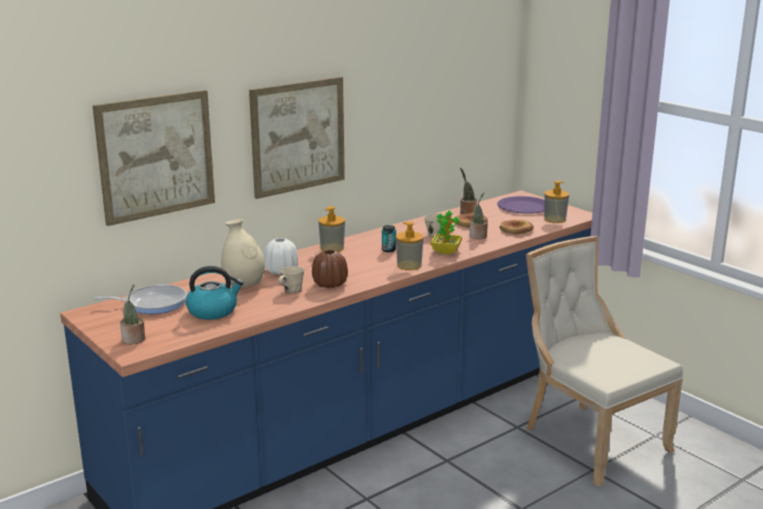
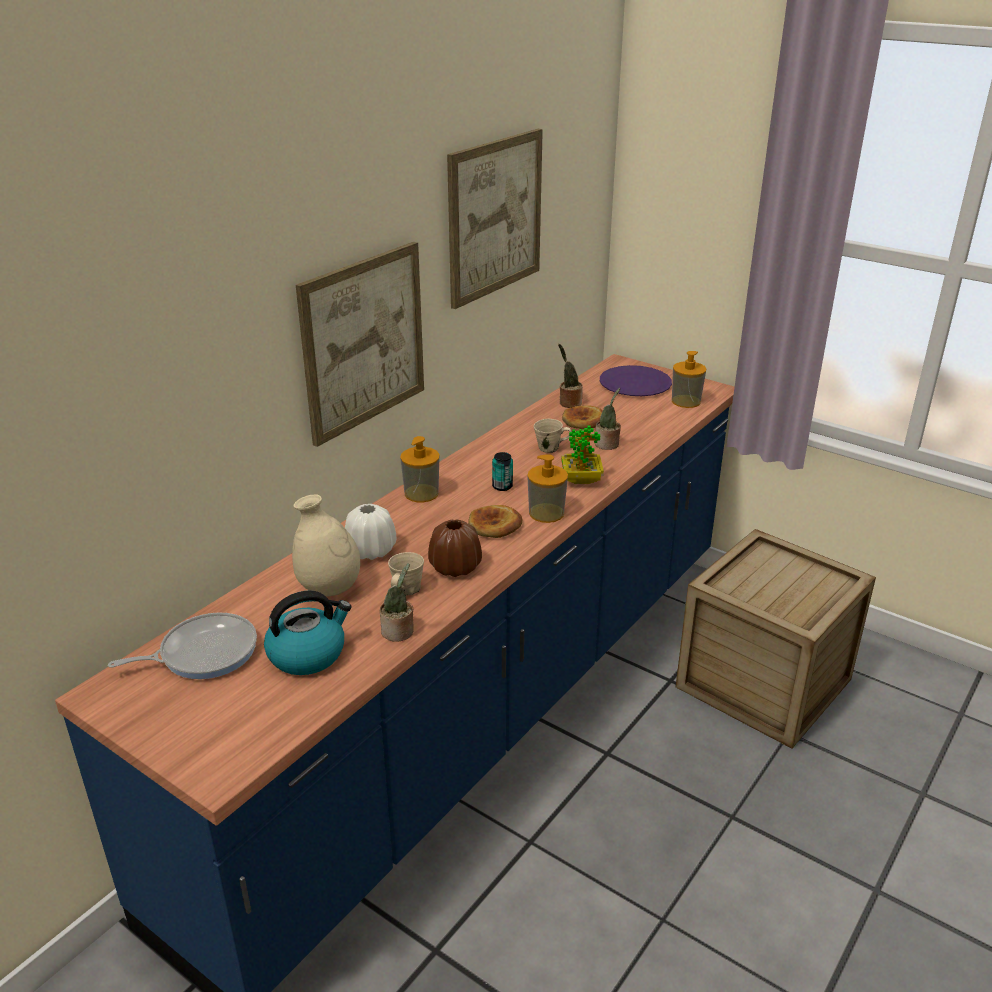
camera: 15 degrees left, 10 degrees up
picture [93,90,215,226] -> picture moved to [447,129,543,309]
potted plant [120,284,145,344] -> potted plant moved to [380,563,413,642]
bread [500,220,534,234] -> bread moved to [468,505,522,538]
beige chair [526,236,683,486] -> crate [676,529,876,749]

